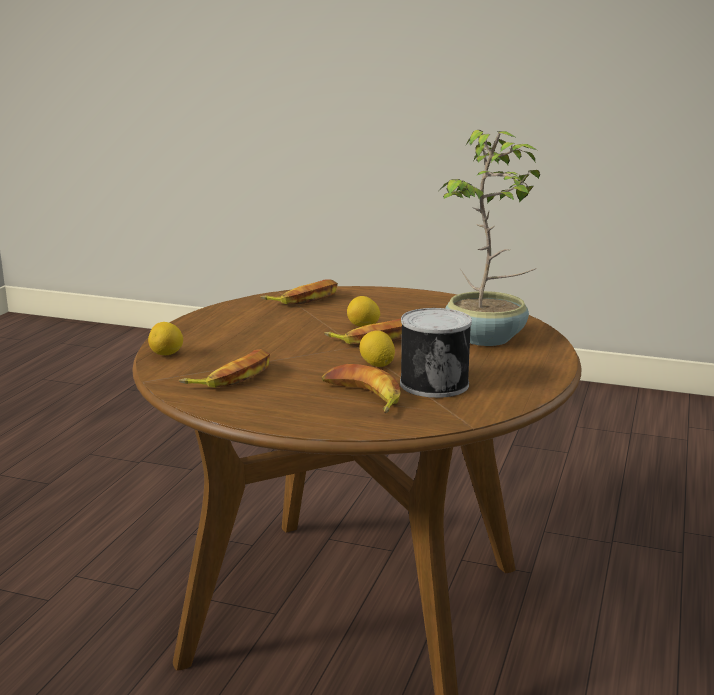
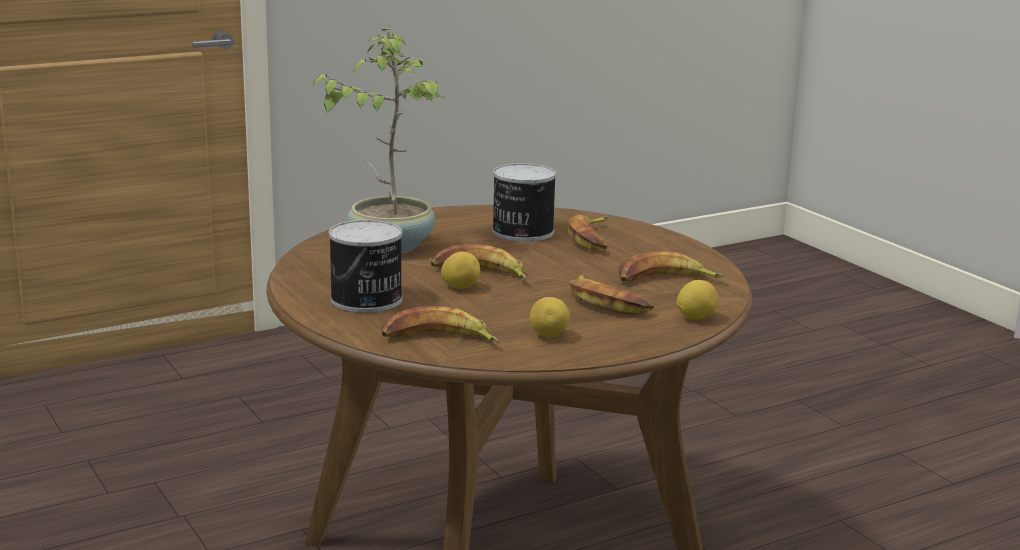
camera: 140 degrees left, 0 degrees up
lemon [359,331,395,367] -> lemon moved to [530,297,570,337]
none -> can [329,220,402,313]
none -> banana [569,274,654,314]

